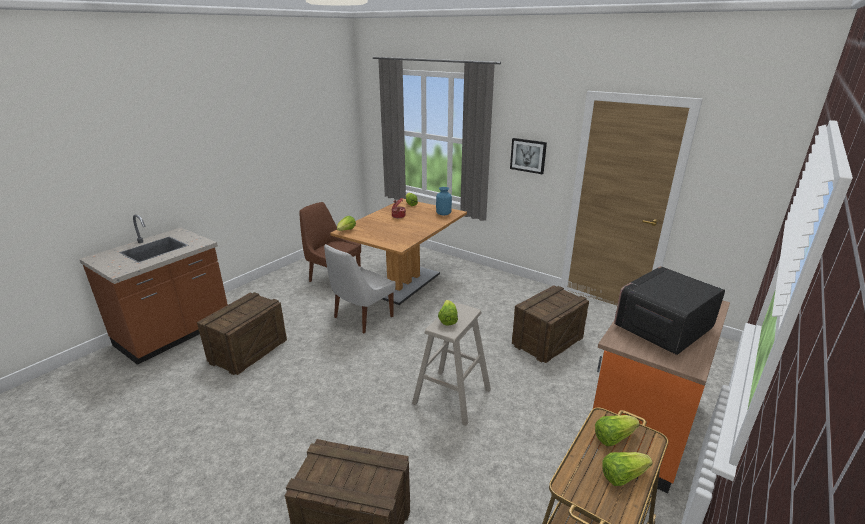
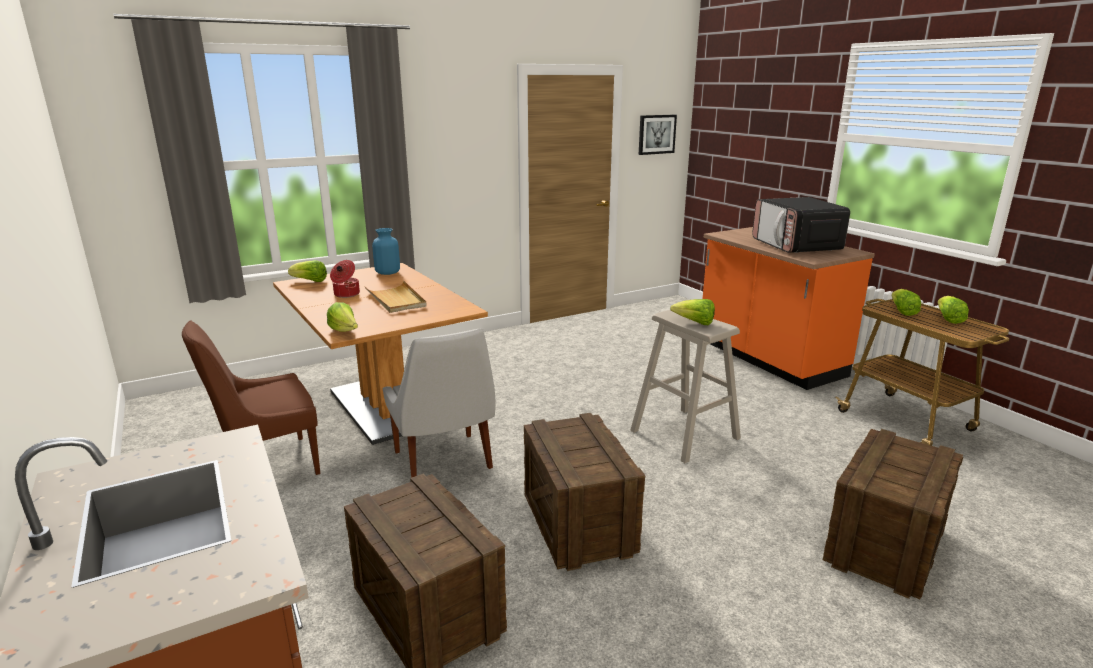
camera: 65 degrees left, 5 degrees down
picture [510,138,547,174] -> picture moved to [639,115,677,155]
crate [512,285,589,363] -> crate moved to [524,413,646,571]
none -> beige tray [365,281,427,313]

